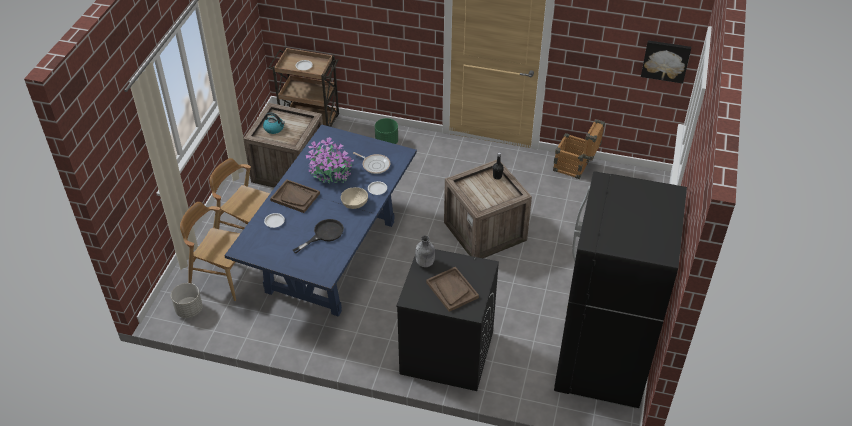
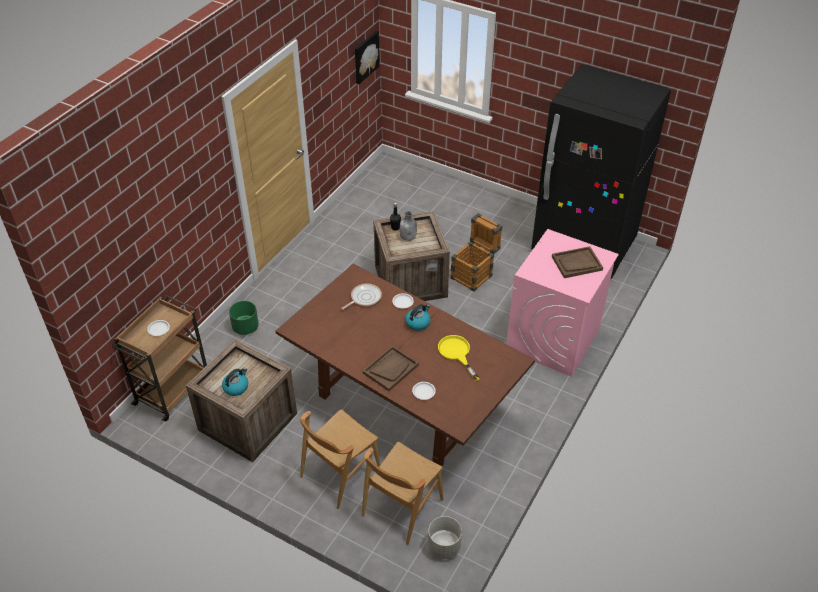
camera: 75 degrees left, 0 degrees up
blue dining table [224,124,417,317] -> brown dining table [275,263,535,466]
black frying pan [293,219,344,253] -> yellow frying pan [438,335,480,381]
potted plant [306,137,354,184] -> none
beige bowl [341,187,368,209] -> kettle [405,304,431,331]
black washing machine [396,249,499,391] -> pink washing machine [506,229,619,377]
grey bottle [415,235,435,267] -> grey bottle moved to [400,211,417,241]
crate [553,119,605,179] -> crate moved to [451,213,502,292]

